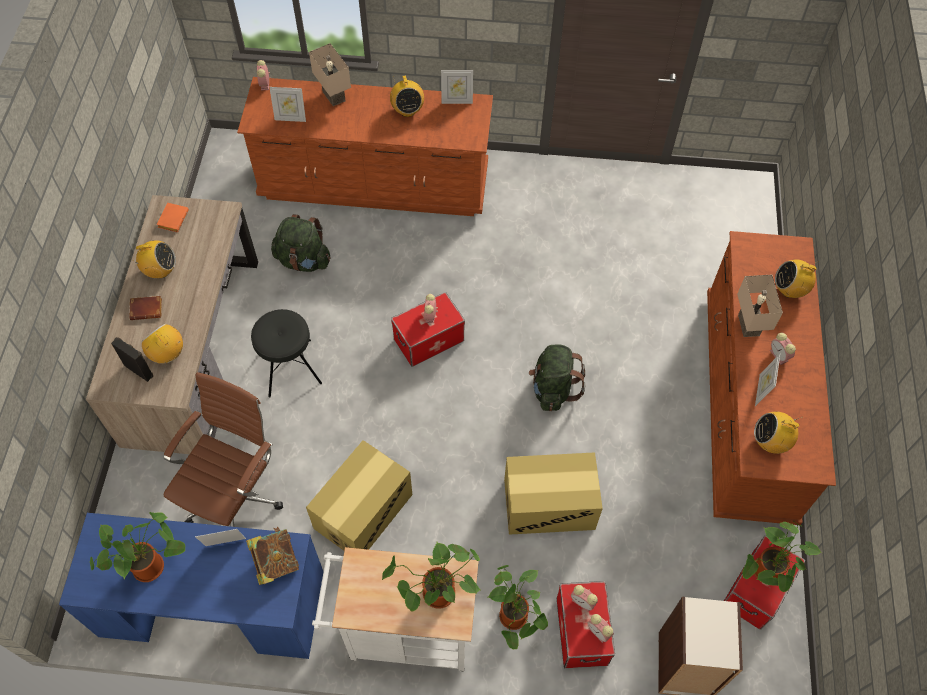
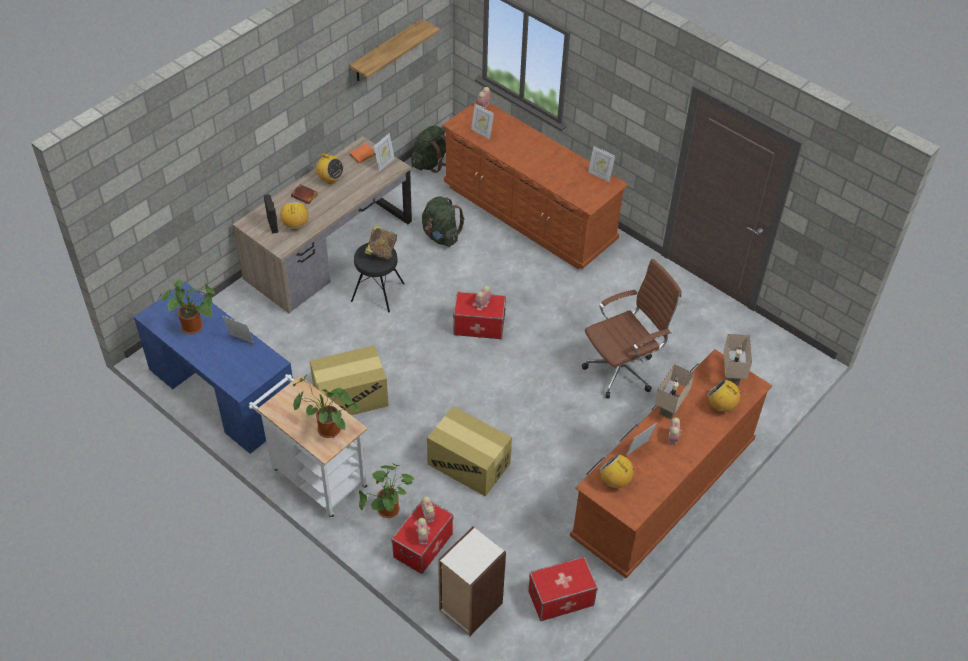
camera: 35 degrees right, 10 degrees down
brown office chair [164,372,283,527] -> brown office chair moved to [582,259,682,399]
book [246,526,299,585] -> book moved to [365,225,397,260]
beige table lamp [309,43,351,106] -> beige table lamp moved to [724,334,752,386]
radio [390,76,424,117] -> none
green backpack [529,344,586,411] -> green backpack moved to [411,125,446,173]
potted plant [742,520,822,592] -> none
none -> shelf [349,19,440,81]
none -> picture frame [374,133,395,172]

